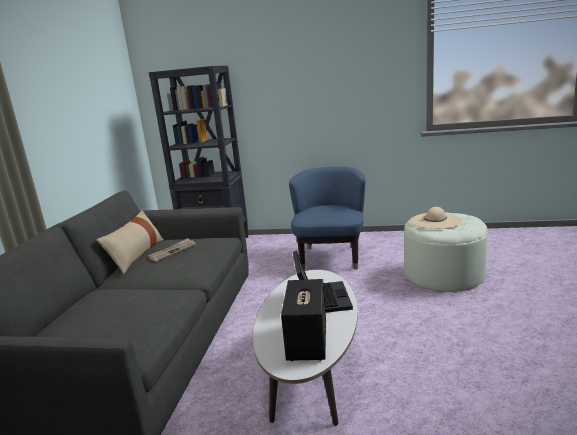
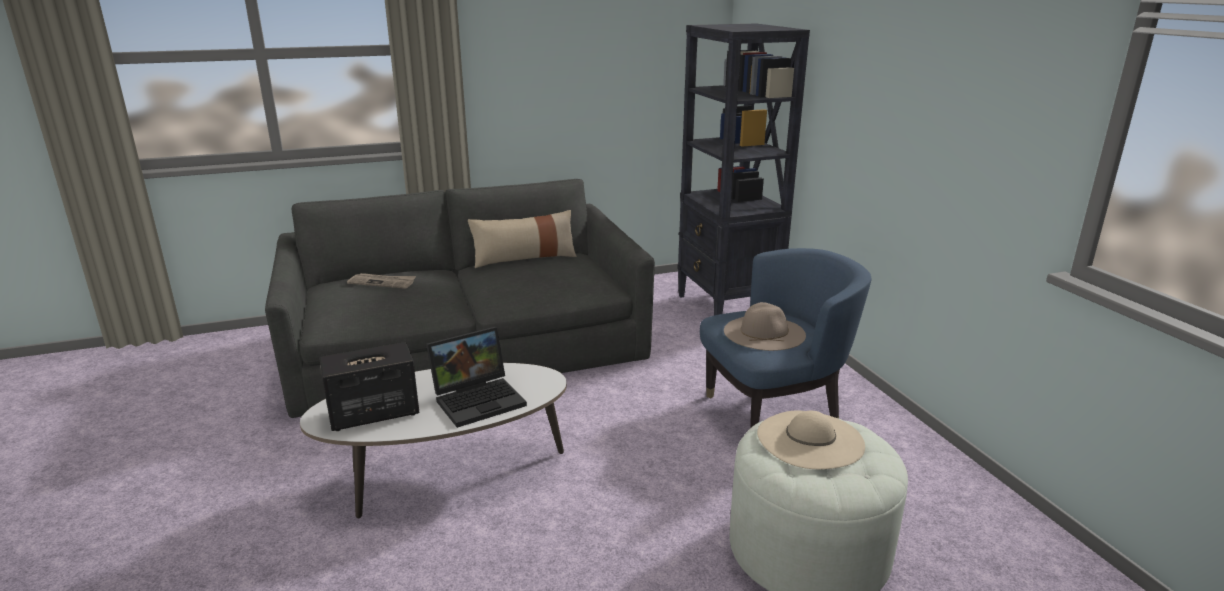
camera: 60 degrees right, 5 degrees up
newspaper [148,238,196,262] -> newspaper moved to [347,273,416,289]
none -> beige hat [724,302,806,351]

